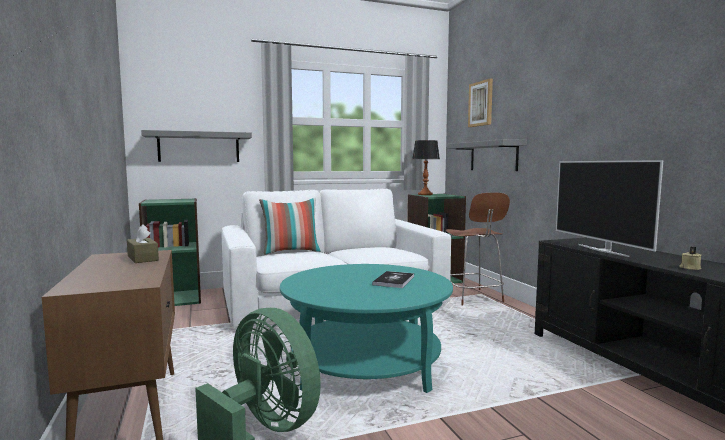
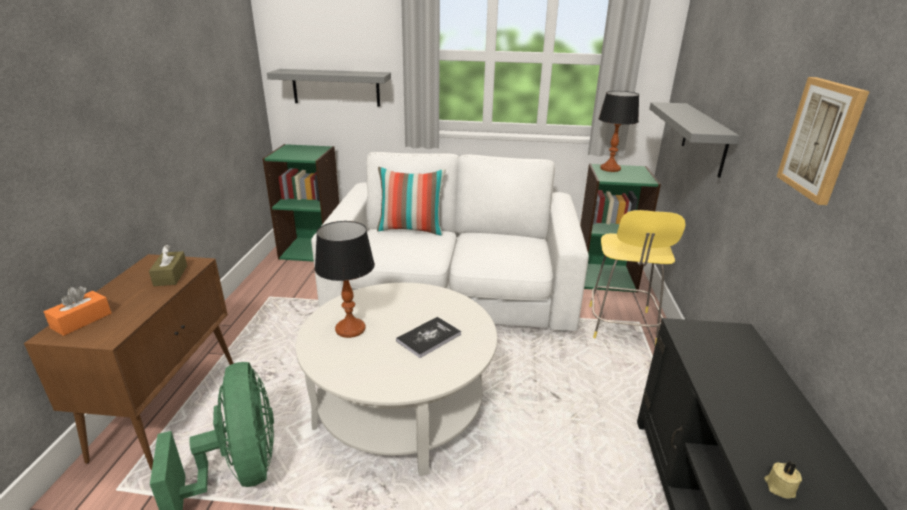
camera: 25 degrees right, 20 degrees up
turquoise coffee table [280,264,453,393] -> white coffee table [296,283,497,477]
brown stool [445,193,510,305] -> yellow stool [589,210,686,345]
picture [468,79,493,127] -> picture moved to [776,77,870,205]
television [556,160,663,257] -> none
none -> orange tissue box [44,286,111,336]
none -> table lamp [315,221,375,338]

